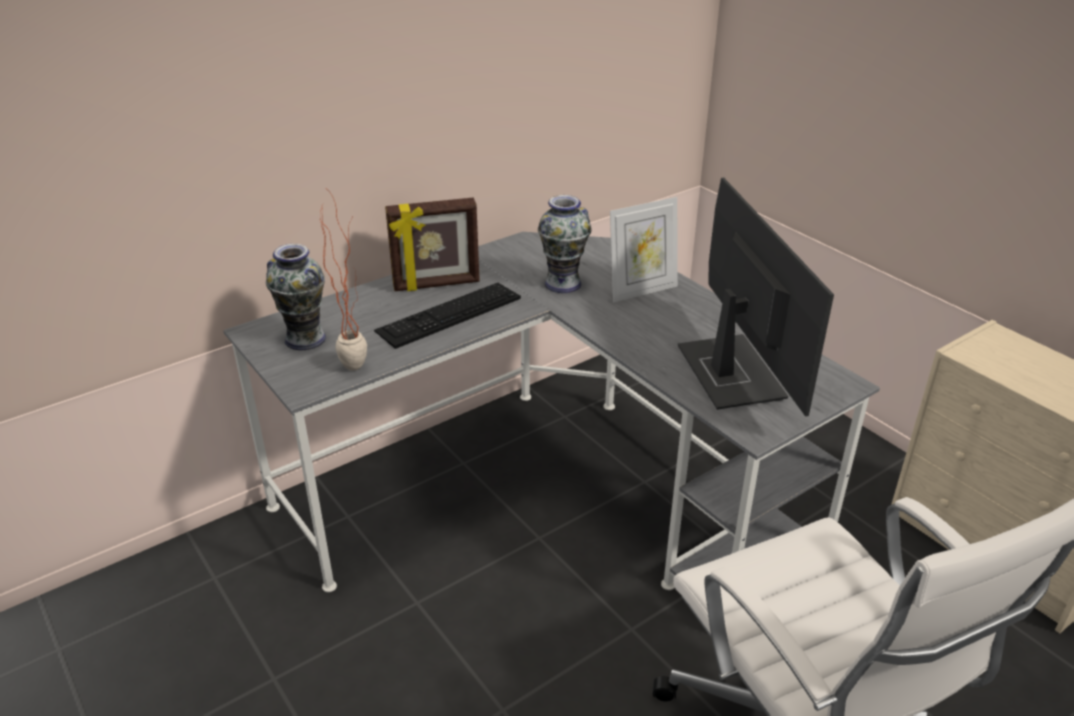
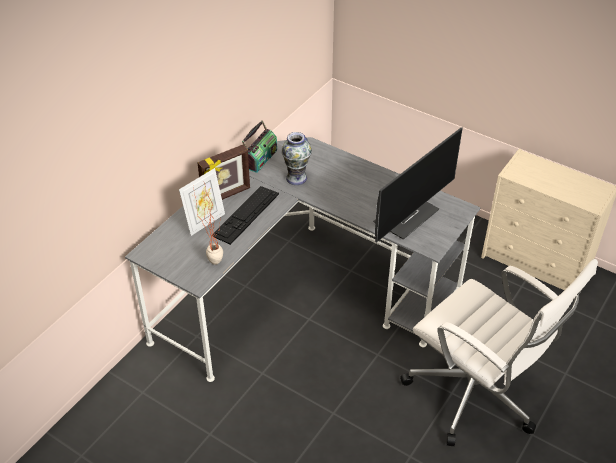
camera: 20 degrees left, 10 degrees up
vase [266,244,326,350] -> none
picture frame [610,197,678,302] -> picture frame moved to [179,168,225,236]
monitor [678,178,834,417] -> monitor turned 75 degrees clockwise [373,127,463,243]
none -> radio [242,120,277,173]

